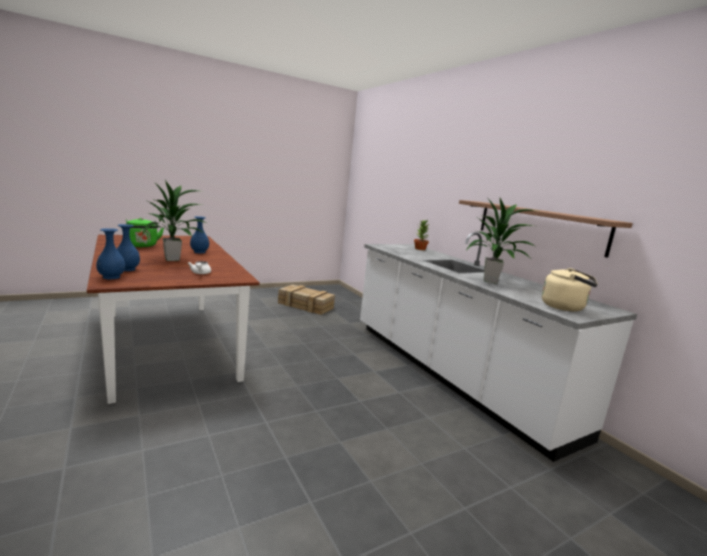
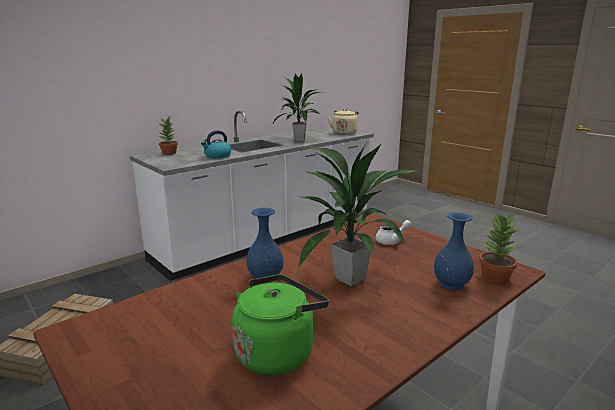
camera: 100 degrees left, 5 degrees up
blue vase [96,228,125,279] -> potted plant [479,212,520,284]
shelf [459,200,633,258] -> none
none -> kettle [201,130,231,159]

